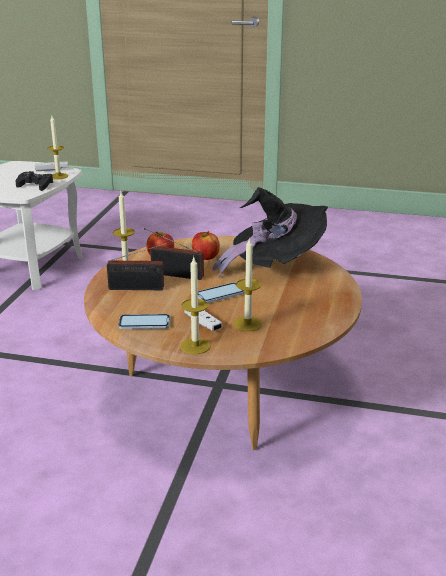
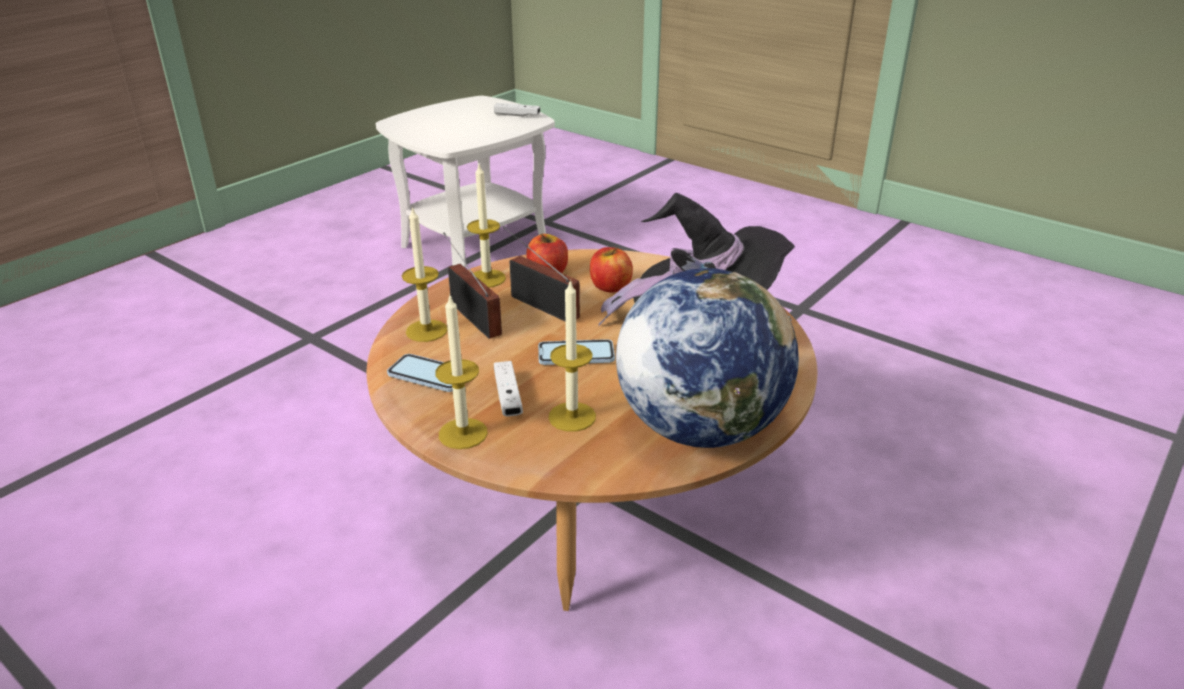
camera: 25 degrees right, 5 degrees up
black game controller [15,171,53,191] -> none
candle [47,116,68,180] -> candle moved to [402,206,448,342]
radio [107,242,169,290] -> radio turned 150 degrees counterclockwise [443,232,502,339]
none -> globe [616,268,799,448]

